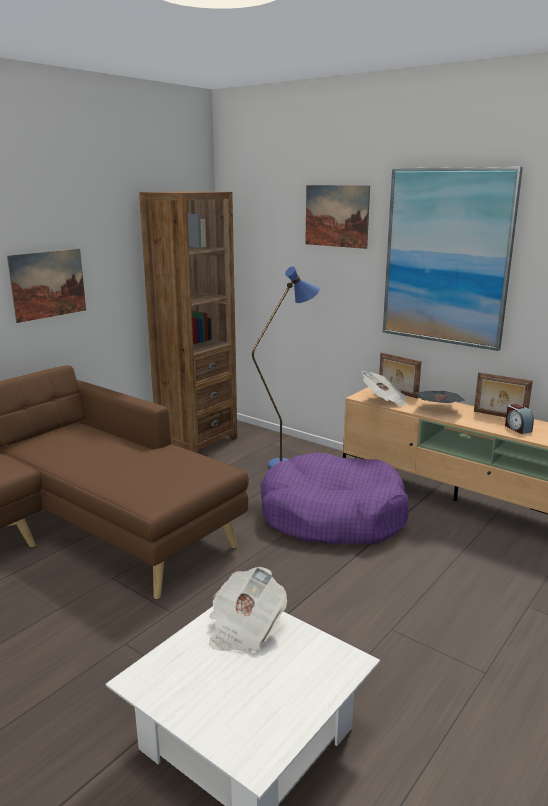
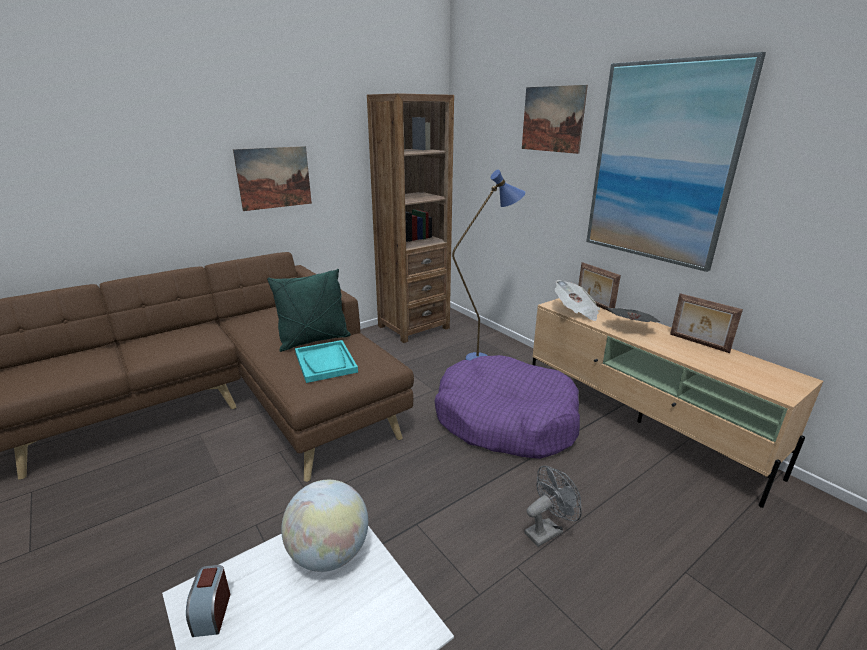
camera: 15 degrees right, 5 degrees up
newspaper [209,567,287,652] -> globe [281,480,368,572]
alarm clock [505,404,534,434] -> alarm clock moved to [186,565,230,637]
none -> green pillow [267,269,351,352]
none -> turquoise tray [295,340,358,383]
none -> grey fan [525,466,582,547]

